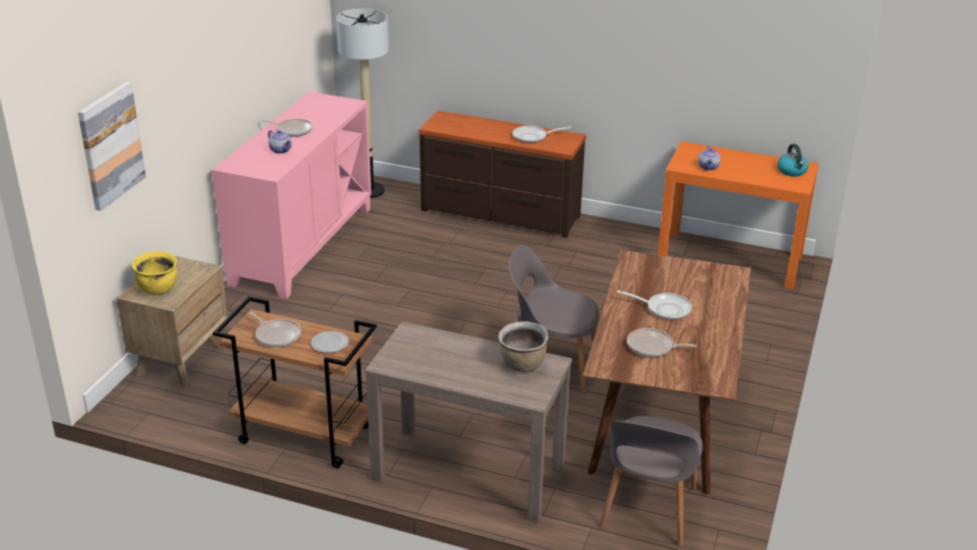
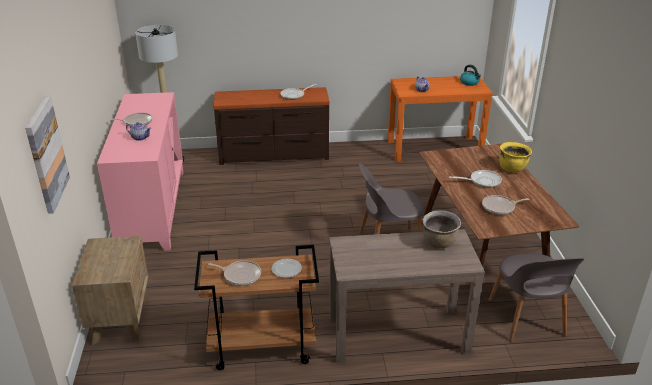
camera: 25 degrees left, 0 degrees up
yellow cooking pot [132,251,177,295] -> yellow cooking pot moved to [499,142,532,173]

